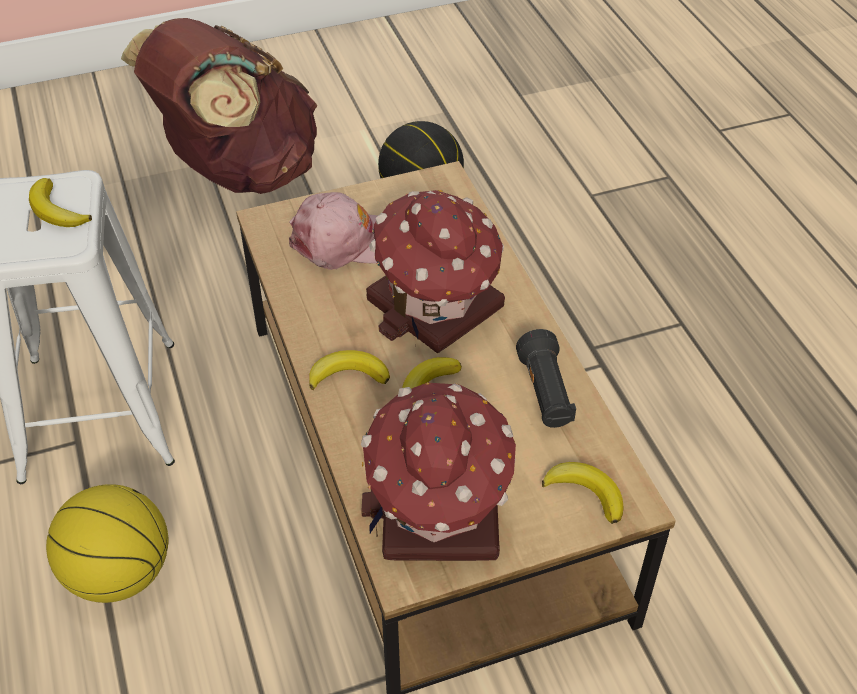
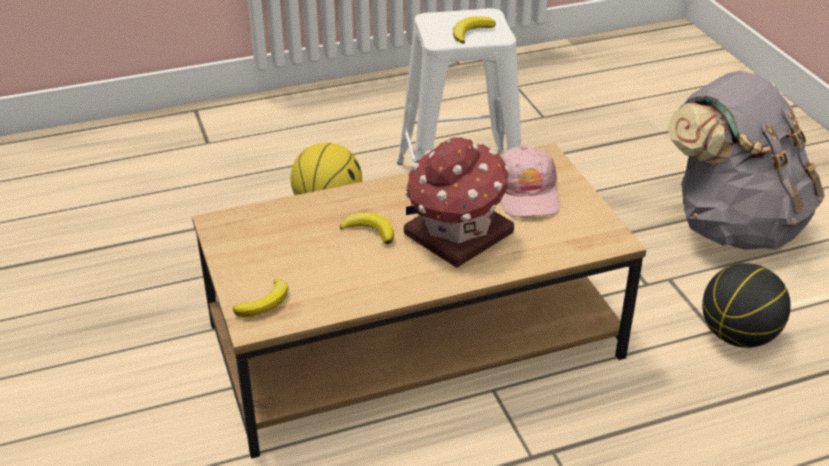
camera: 90 degrees right, 10 degrees down
brown backpack [121,18,317,194] -> grey backpack [667,71,825,250]
banana [309,350,390,390] -> none
toy house [361,382,516,561] -> none
black flashlight [516,329,576,428] -> none

